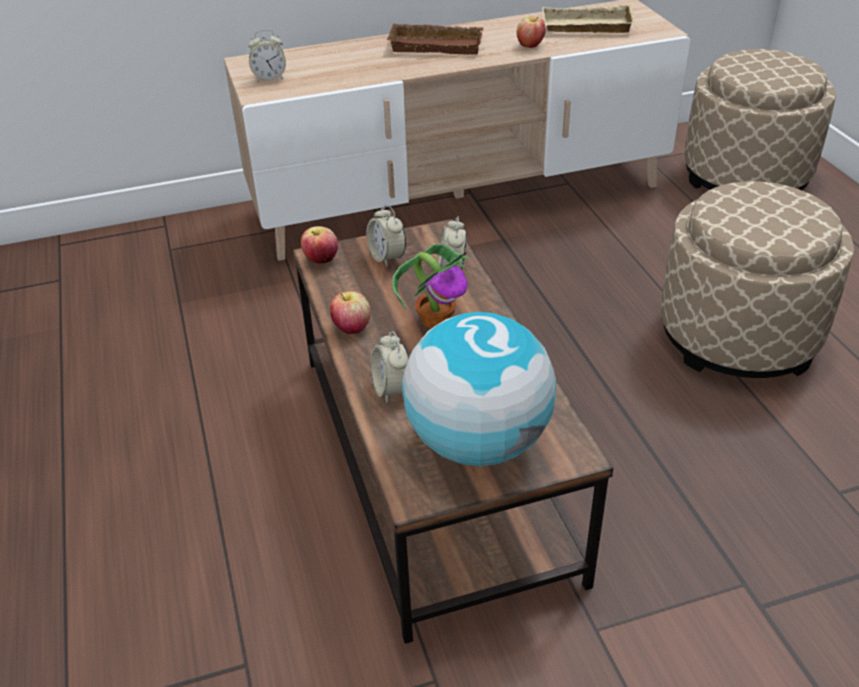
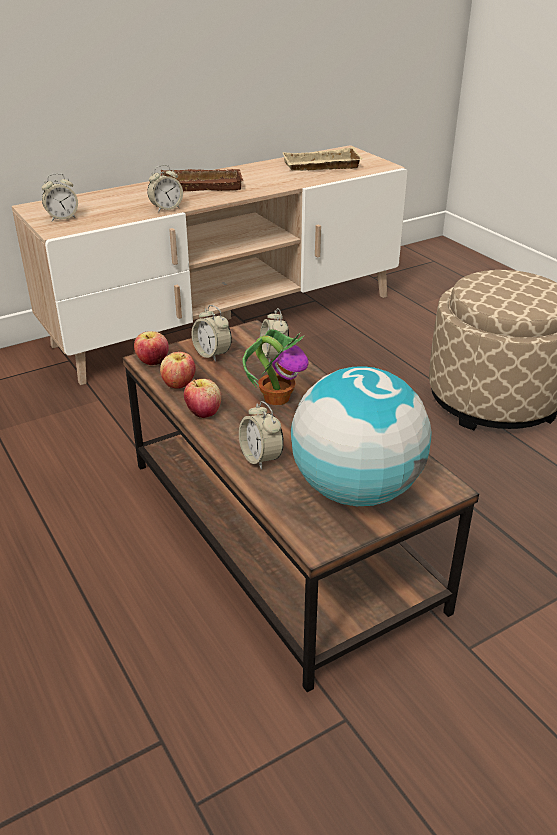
camera: 15 degrees left, 5 degrees down
apple [516,16,546,48] -> apple moved to [160,352,195,389]
beige ottoman [684,49,836,190] -> none
none -> alarm clock [147,165,183,212]

